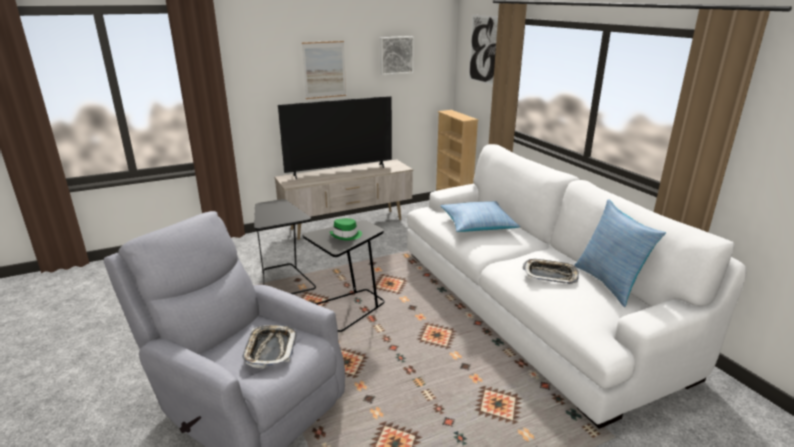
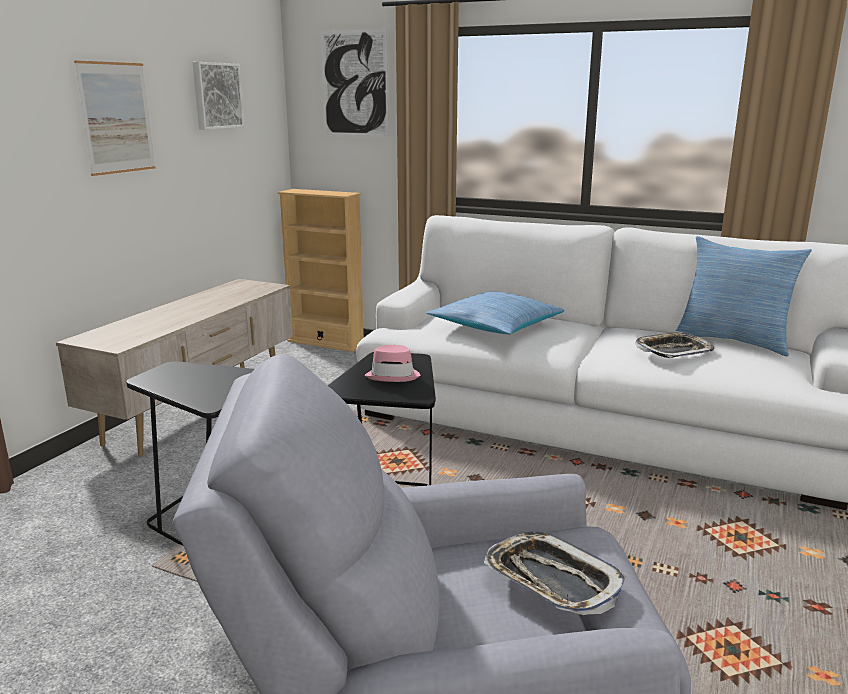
camera: 40 degrees left, 5 degrees down
television [278,96,392,179] -> none
green hat [330,218,362,241] -> pink hat [365,345,421,382]

